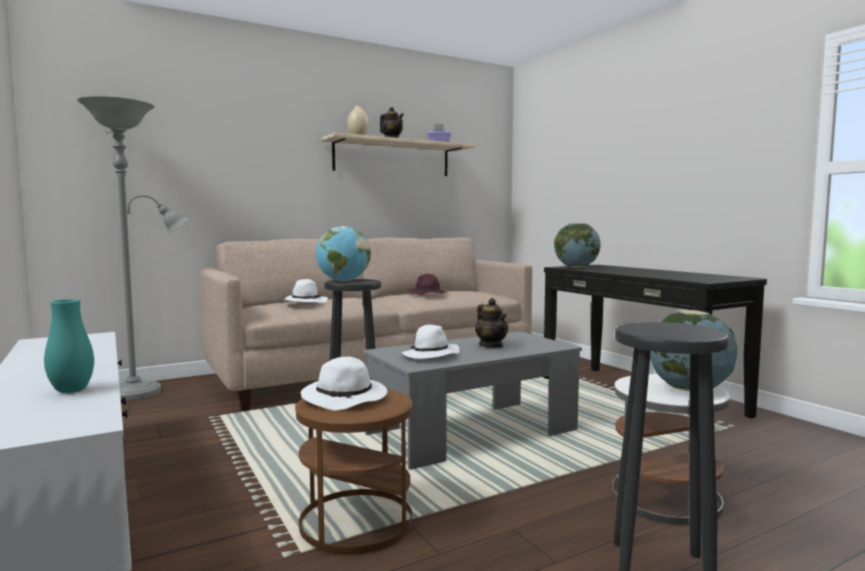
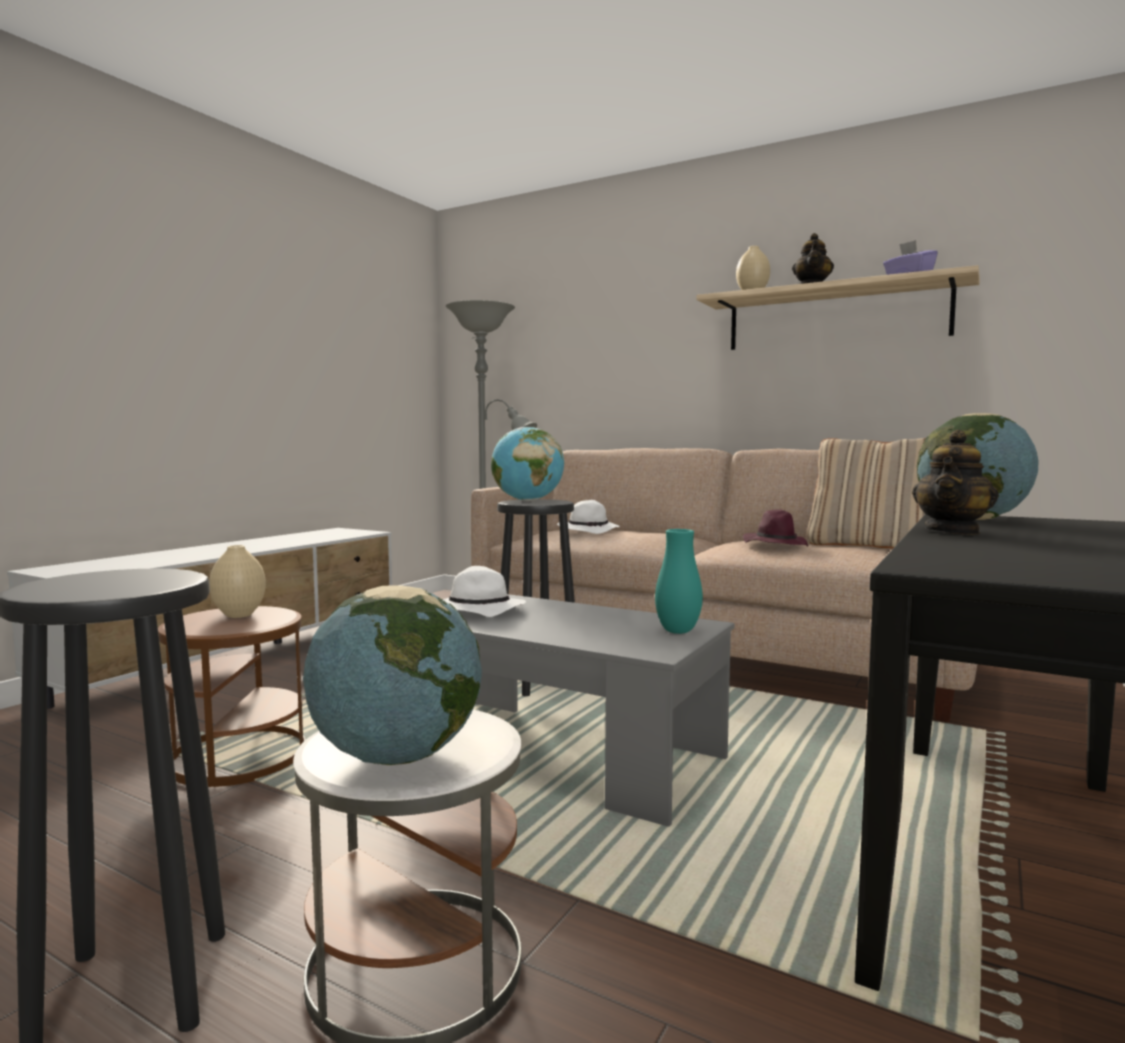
camera: 60 degrees right, 0 degrees up
turquoise vase [44,299,94,393] -> turquoise vase moved to [655,529,703,634]
white hat [301,357,387,411] -> beige vase [209,545,266,618]
teapot [475,298,508,348] -> teapot moved to [912,430,999,535]
none -> beige pillow [807,438,926,548]

